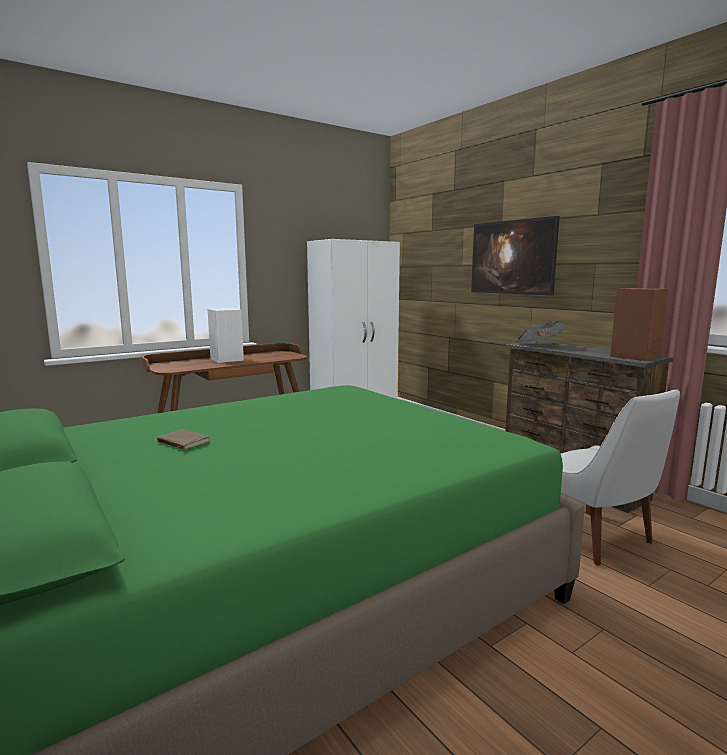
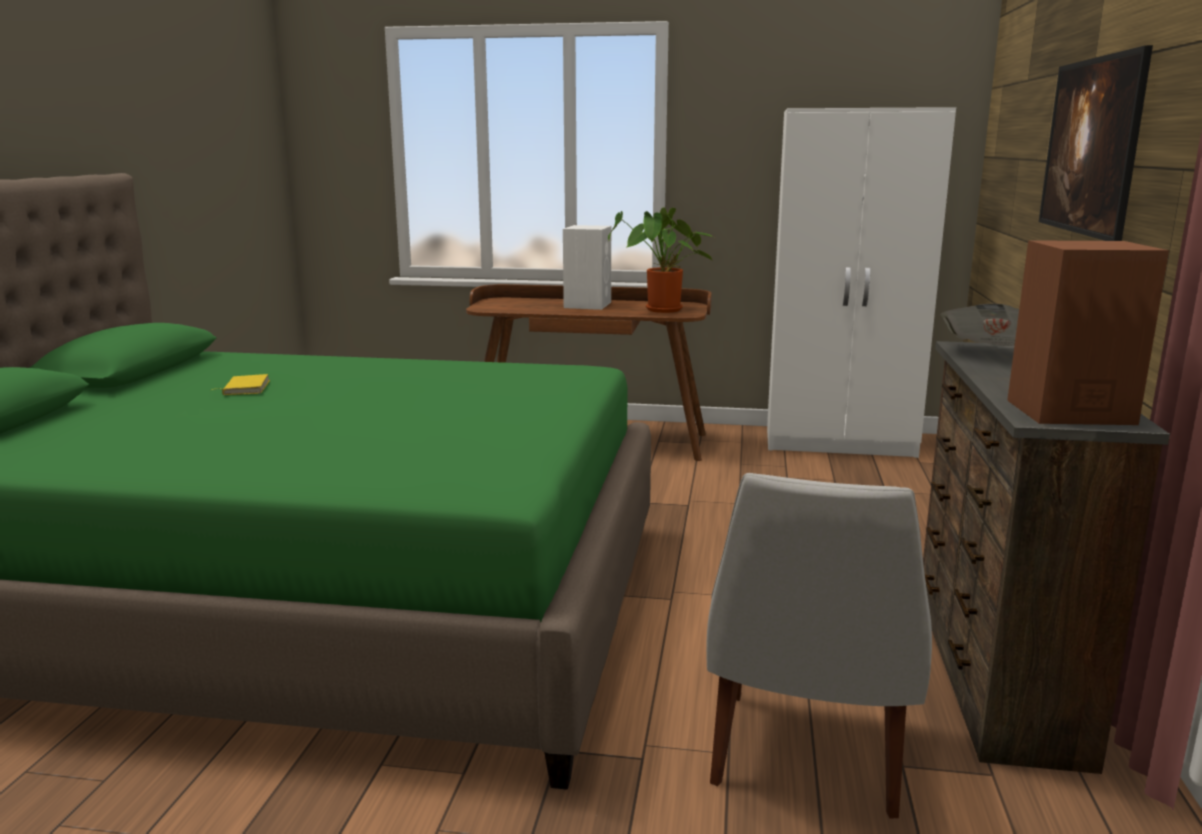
camera: 45 degrees right, 5 degrees up
brown book [157,429,210,450] -> yellow book [210,374,270,395]
none -> potted plant [608,207,713,313]

